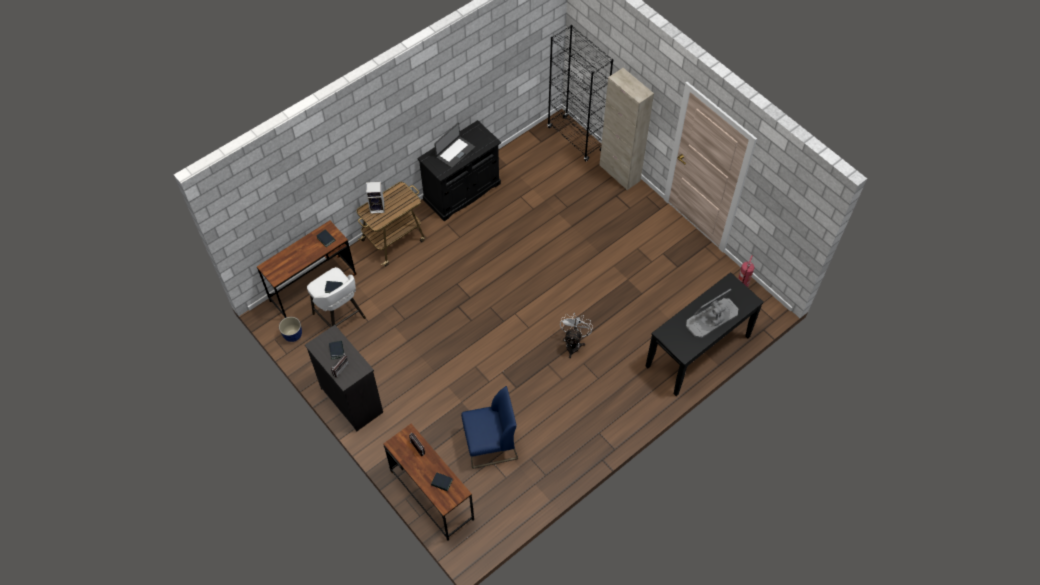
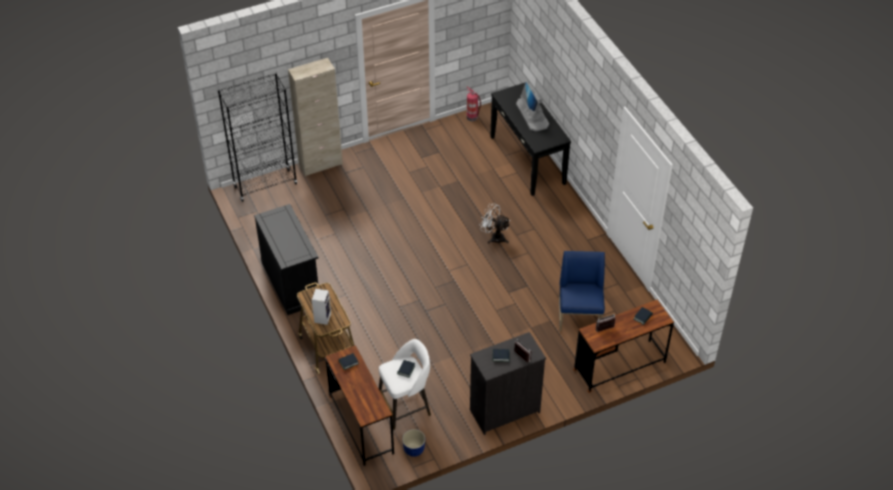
camera: 75 degrees left, 10 degrees down
laptop [434,123,475,168] -> none

